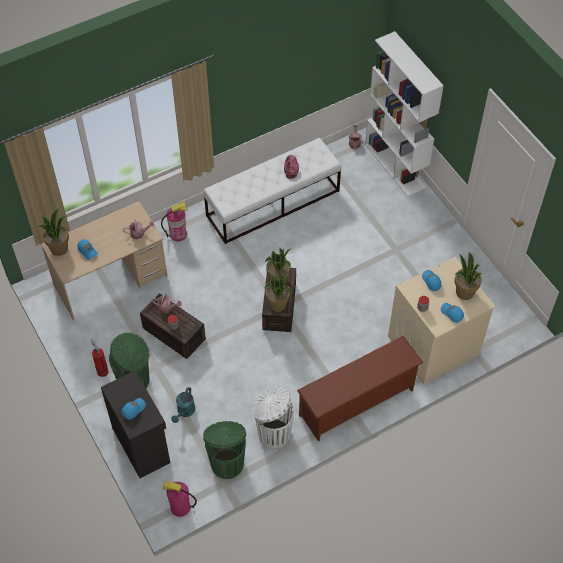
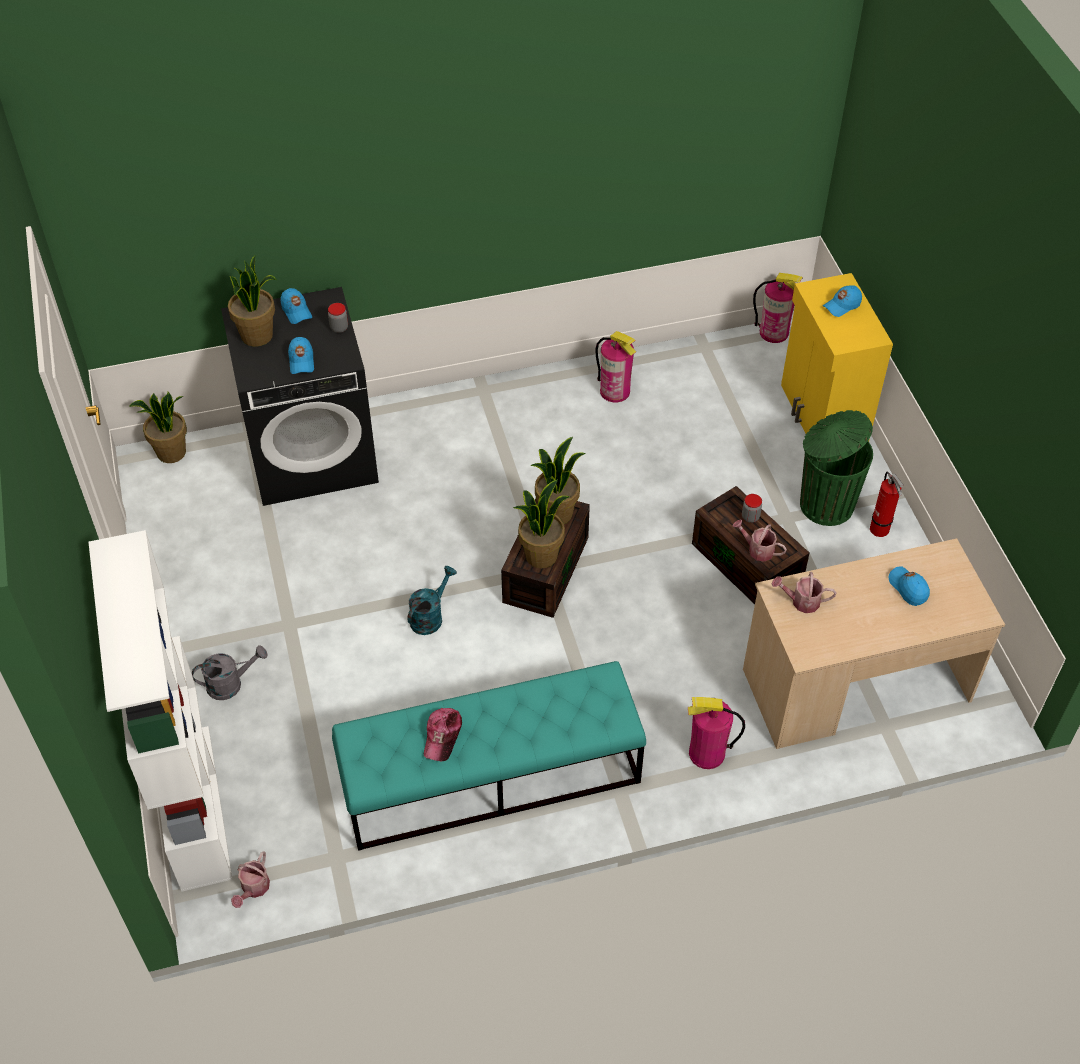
camera: 165 degrees left, 5 degrees down
potted plant [38,208,69,256] -> potted plant moved to [129,392,187,463]
black cabinet [101,370,170,478] -> yellow cabinet [781,273,893,441]
turquoise watering can [171,387,195,423] -> turquoise watering can moved to [407,566,457,635]
white bench [203,138,342,244] -> turquoise bench [332,661,646,851]
green trash can [203,421,246,479] -> none
white trash can [252,387,294,448] -> fire extinguisher [595,331,636,402]
brown shoe rack [297,336,423,441] -> none
beige washing machine [388,257,496,385] -> black washing machine [221,287,379,506]
none -> grey watering can [192,645,267,700]

